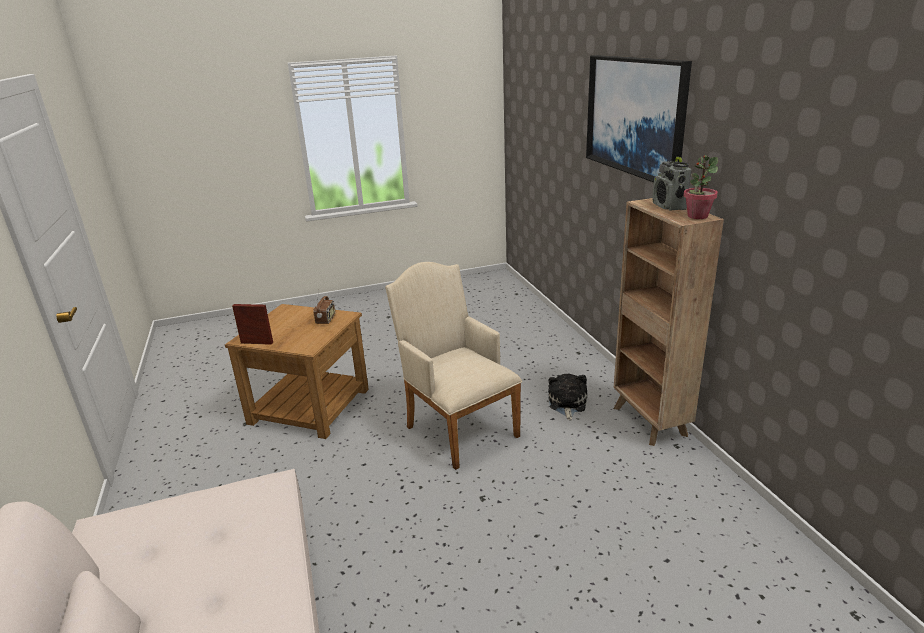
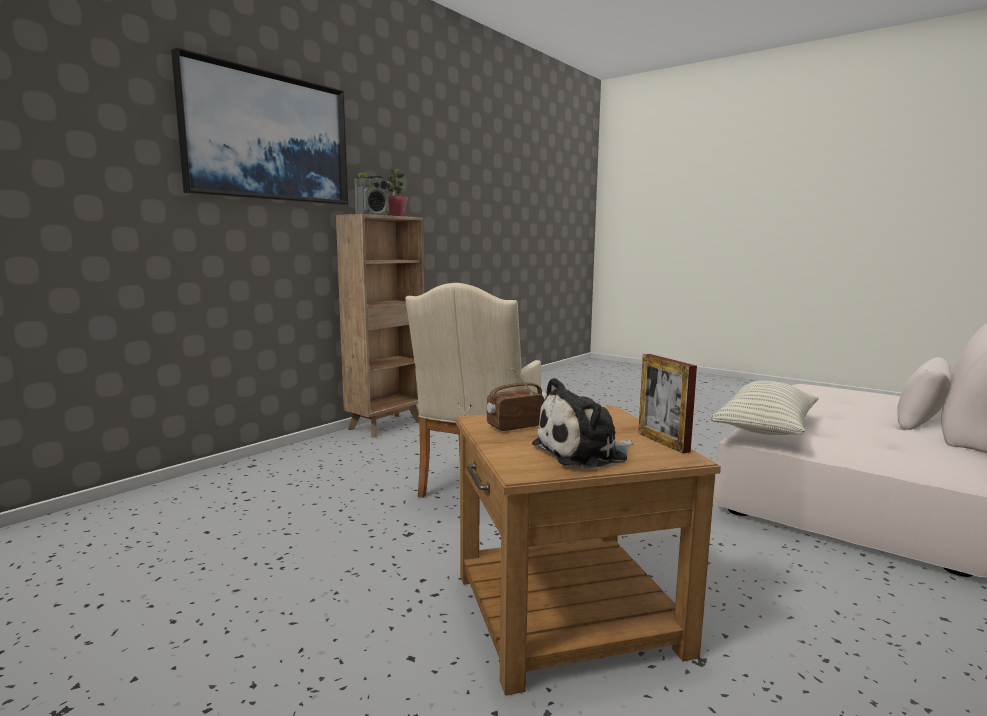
camera: 125 degrees left, 15 degrees down
plush toy [548,374,587,420] -> plush toy moved to [532,378,634,468]
none -> pillow [711,381,819,435]

